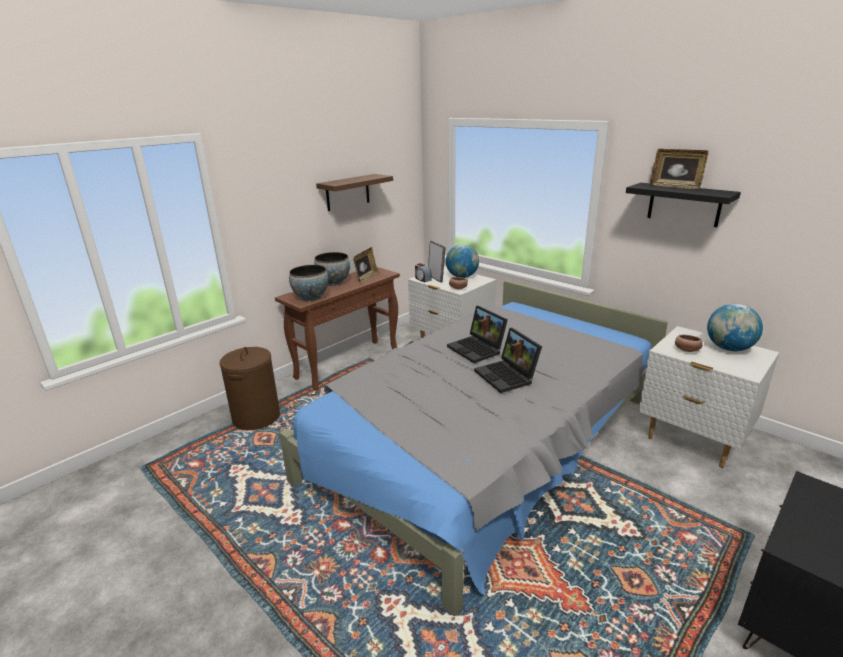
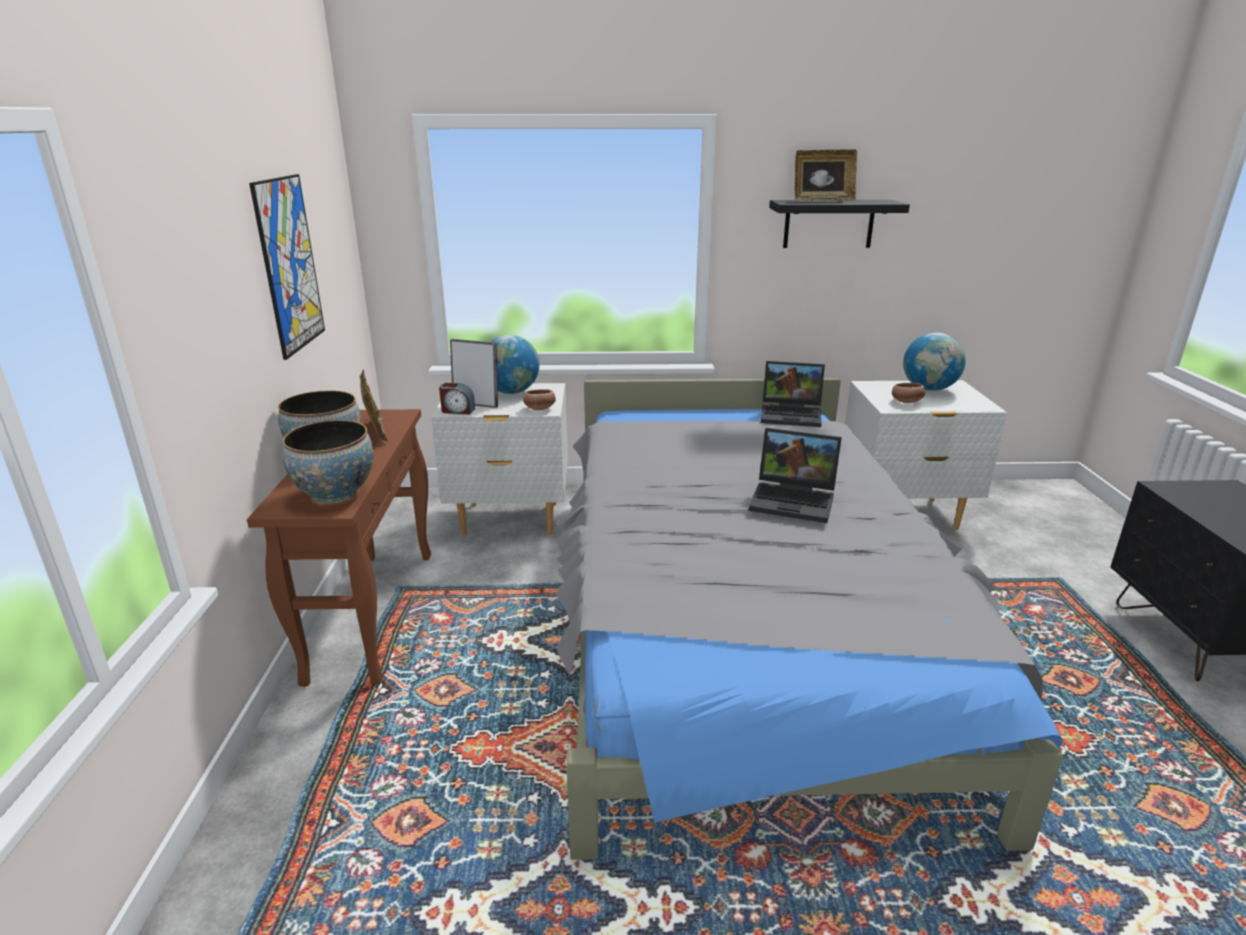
camera: 45 degrees left, 0 degrees up
brown laundry basket [220,347,280,430] -> none
brown shelf [316,174,393,211] -> picture [249,174,325,360]
laptop [447,306,508,363] -> laptop moved to [761,361,825,427]

